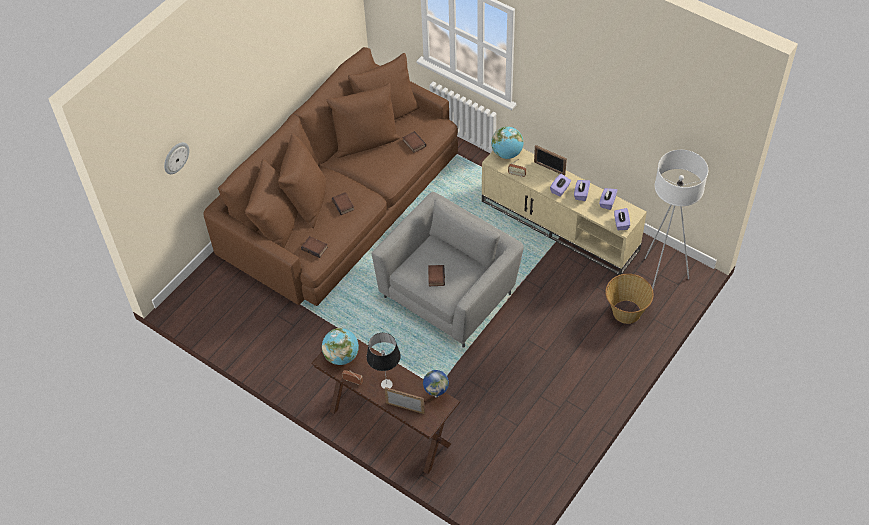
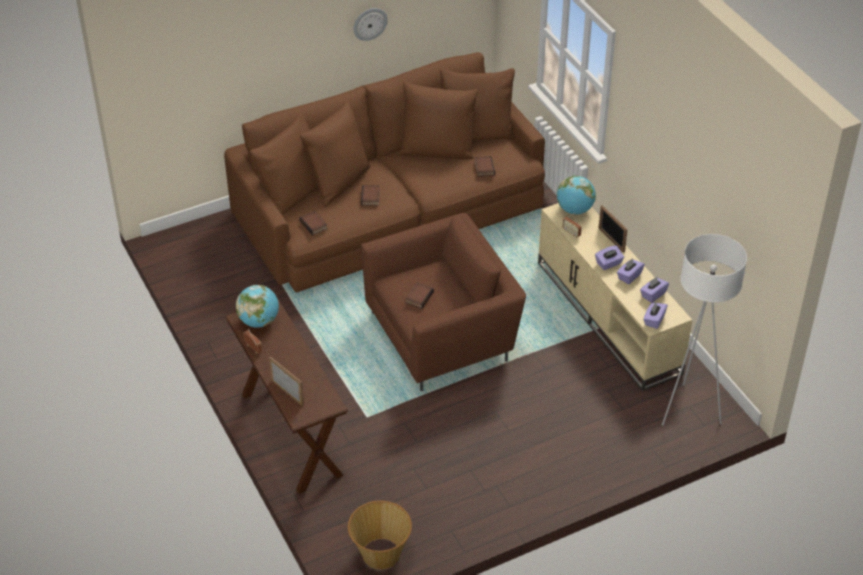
camera: 25 degrees right, 10 degrees down
wall clock [164,142,189,174] -> wall clock moved to [353,8,388,41]
table lamp [367,333,401,389] -> none
grey armchair [372,192,524,348] -> brown armchair [361,213,526,391]
globe [423,370,449,398] -> none
basket [605,274,654,324] -> basket moved to [348,501,412,569]

